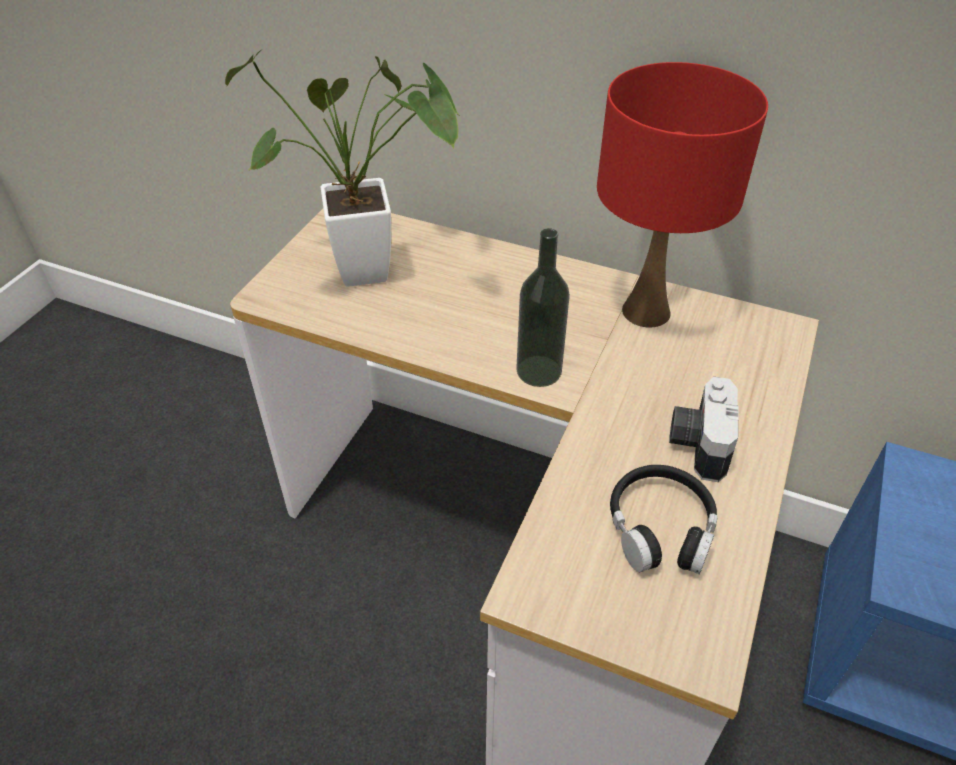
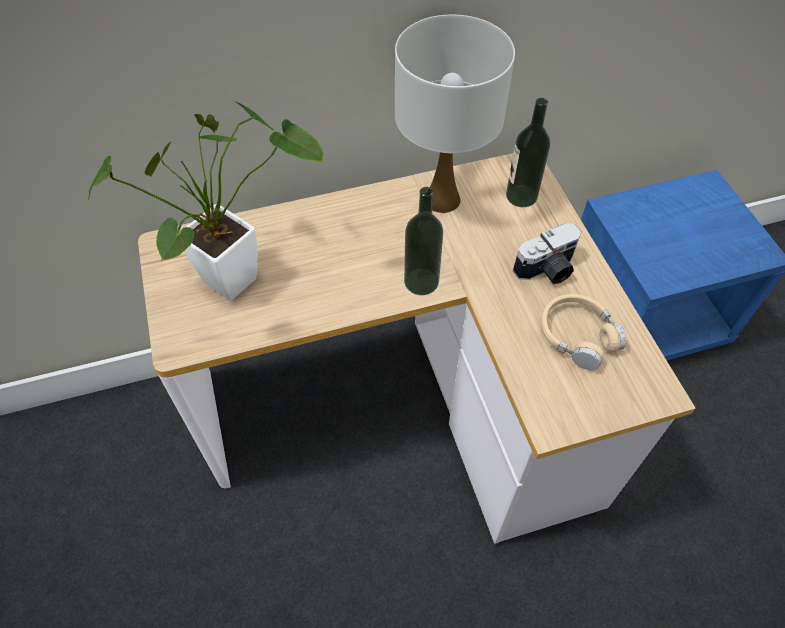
camera: 40 degrees left, 10 degrees up
red table lamp [597,62,768,327] -> white table lamp [395,15,515,213]
black headphones [610,465,718,574] -> beige headphones [541,294,626,370]
camera [669,377,739,482] -> camera turned 90 degrees counterclockwise [513,223,581,284]
none -> bottle [506,98,550,207]

